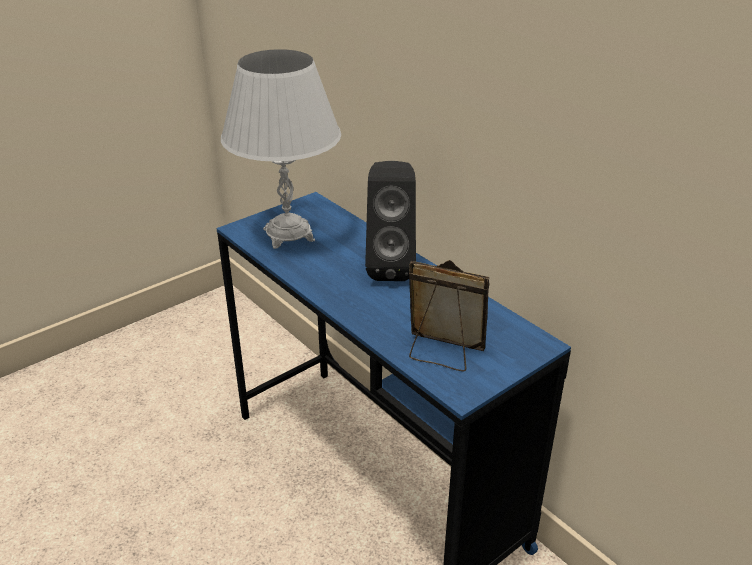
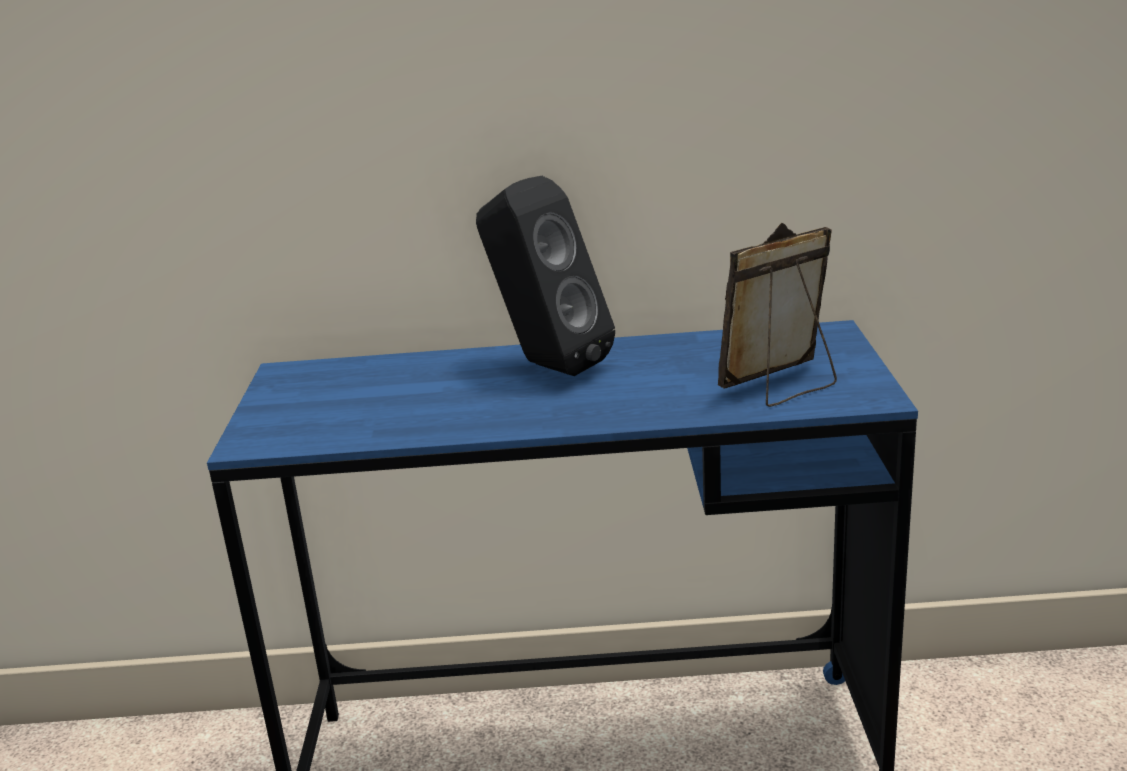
camera: 50 degrees left, 10 degrees down
white table lamp [221,49,341,249] -> none

